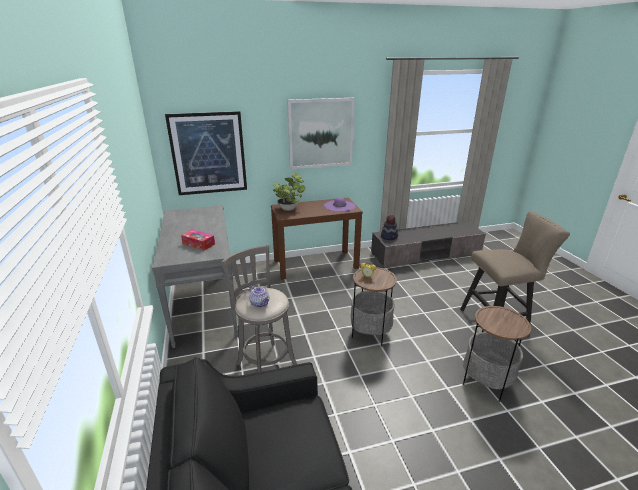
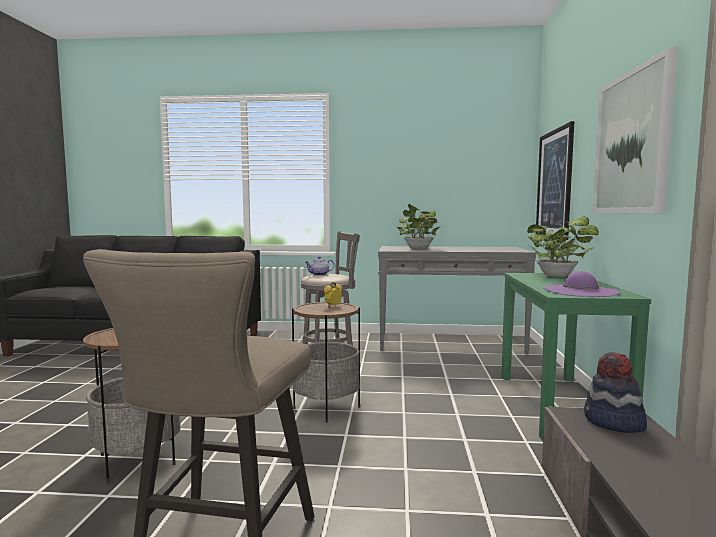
camera: 110 degrees right, 20 degrees down
tissue box [181,230,215,250] -> potted plant [396,204,441,250]
brown console table [271,198,363,280] -> green console table [501,273,651,441]

